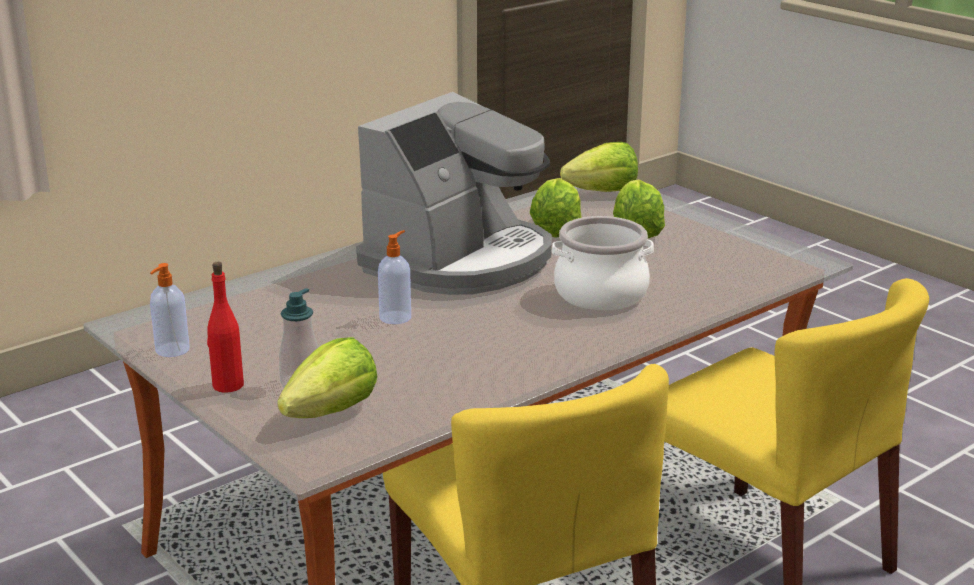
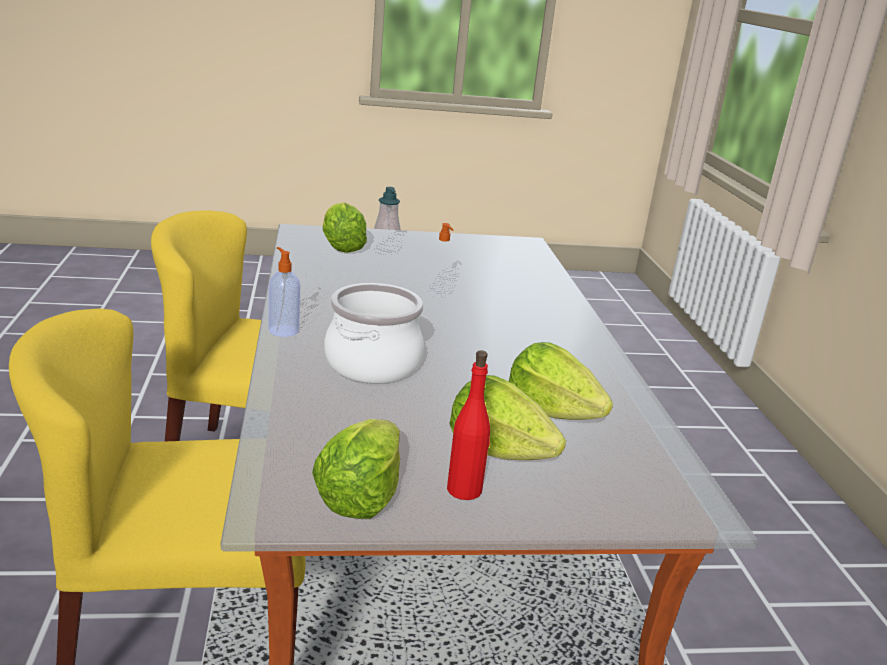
camera: 120 degrees right, 0 degrees up
soap dispenser [150,263,190,357] -> soap dispenser moved to [269,247,300,337]
red bottle [207,262,244,393] -> red bottle moved to [447,351,490,500]
coffee machine [356,92,552,295] -> none
lettuce [560,142,638,192] -> lettuce moved to [312,419,400,519]

